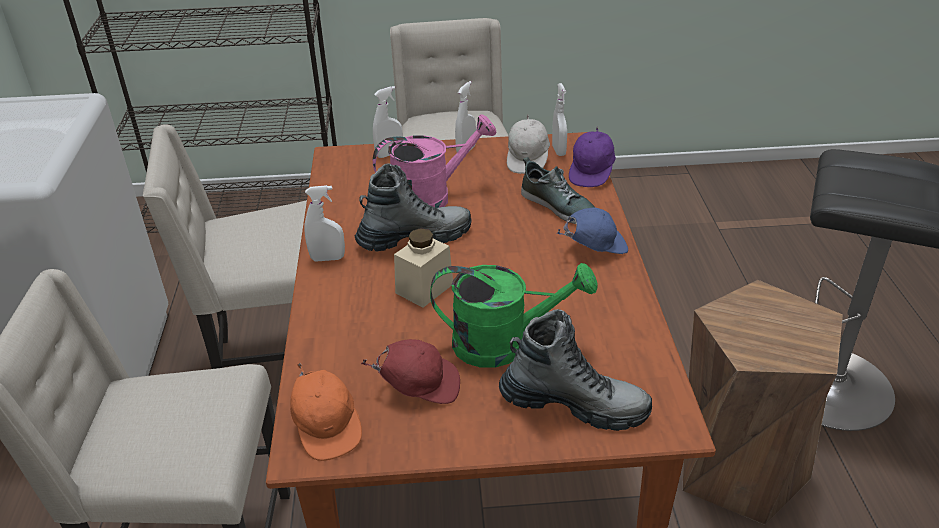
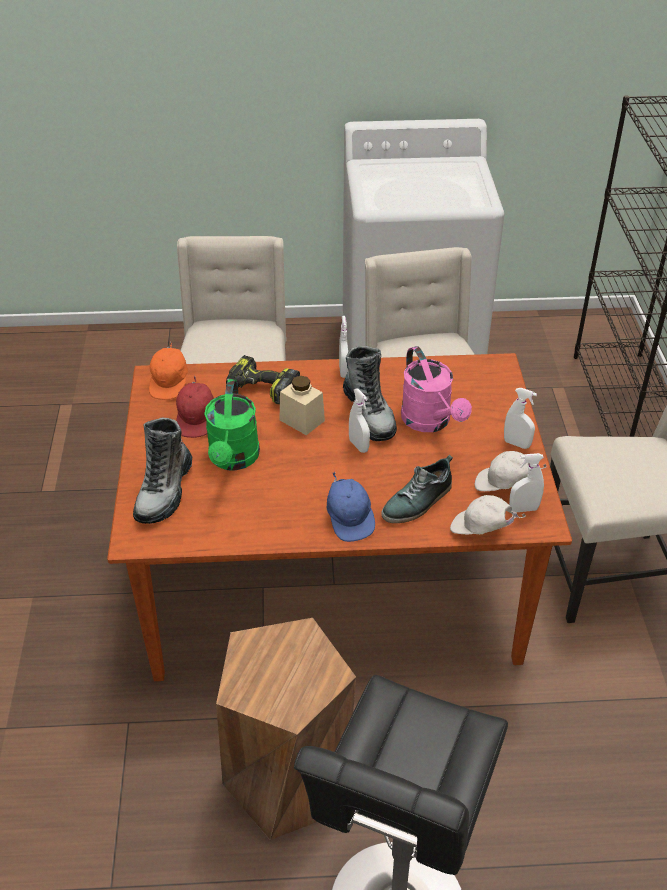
camera: 90 degrees right, 5 degrees up
orange cap [290,363,362,461] -> orange cap turned 60 degrees counterclockwise [149,341,188,400]
white spray bottle [373,86,403,158] -> white spray bottle moved to [349,388,370,453]
purple cap [569,126,616,187] -> white cap [450,495,526,535]
none -> power drill [226,355,300,404]

